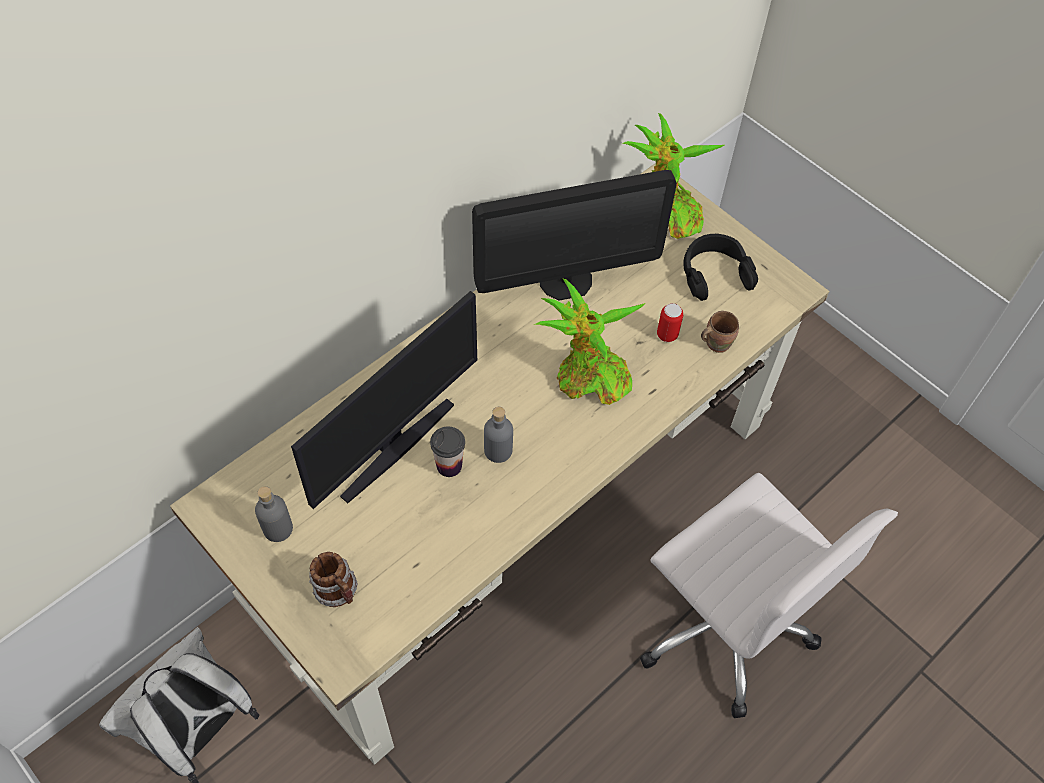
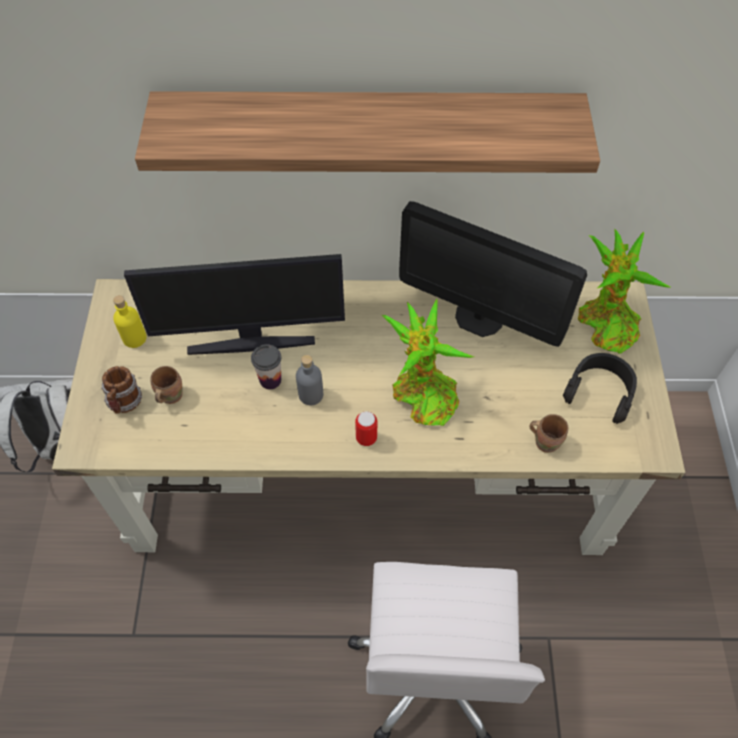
camera: 45 degrees right, 0 degrees up
grey bottle [255,486,293,542] -> yellow bottle [113,295,147,348]
can [657,303,683,342] -> can moved to [355,411,377,446]
none -> shelf [135,91,600,173]
none -> brown mug [150,366,183,404]

